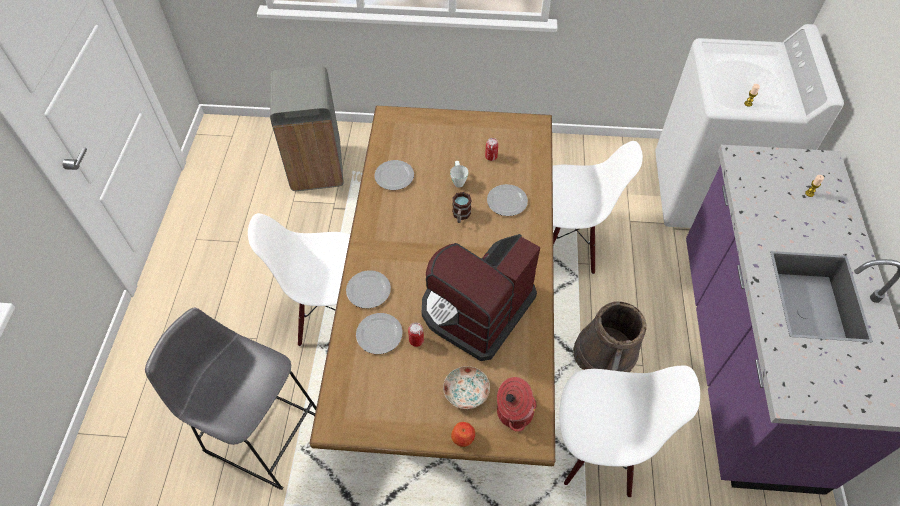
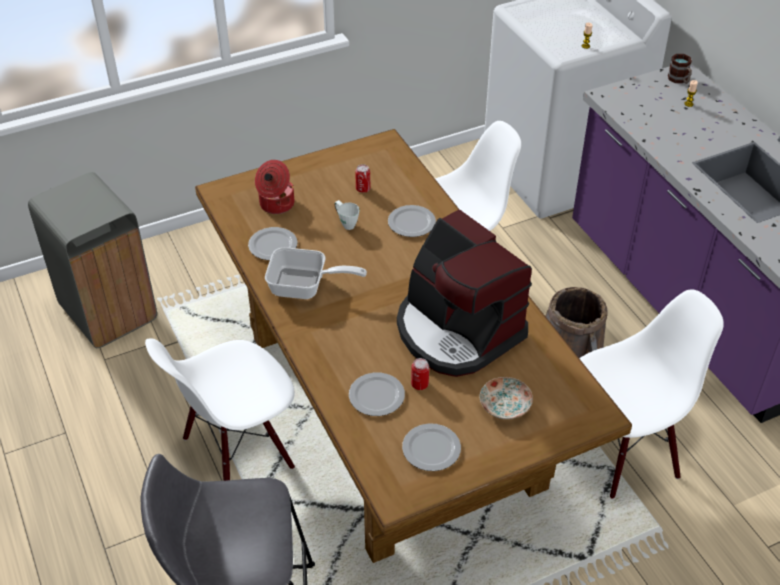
camera: 30 degrees left, 10 degrees down
plate [346,270,391,309] -> plate moved to [402,423,461,471]
coffee machine [422,234,541,361] -> coffee machine turned 45 degrees counterclockwise [397,209,532,377]
apple [451,422,475,447] -> none
mug [452,192,472,223] -> mug moved to [668,54,692,84]
cooking pot [497,377,537,432] -> cooking pot moved to [255,160,294,214]
none -> frying pan [265,247,367,299]

